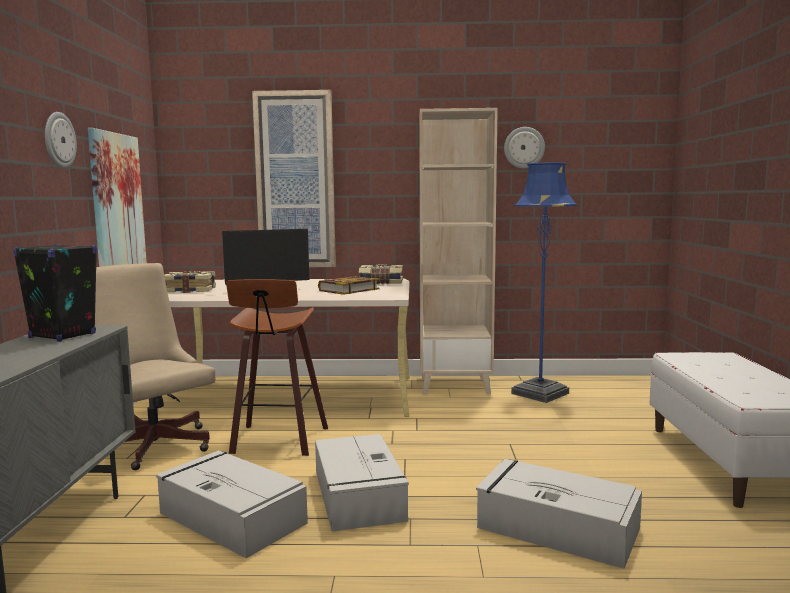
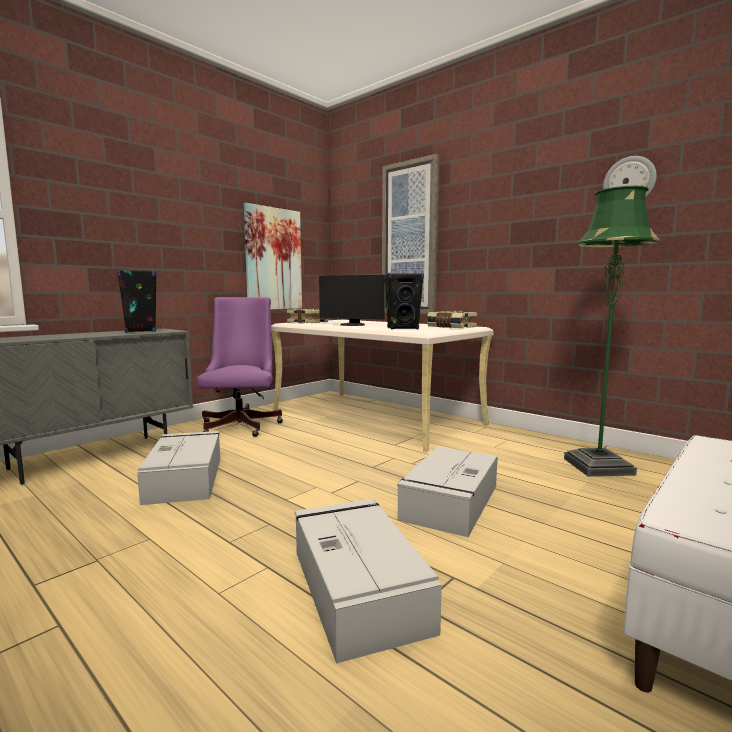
camera: 40 degrees right, 0 degrees up
wall clock [45,112,77,169] -> none
beige office chair [95,263,215,470] -> purple office chair [197,297,283,437]
stool [226,279,328,456] -> none
grey storage box [315,434,409,532] -> grey storage box moved to [397,447,497,537]
book [318,276,379,295] -> black speaker [384,273,424,330]
beige bookcase [419,108,498,394] -> none
blue floor lamp [511,162,577,403] -> green floor lamp [564,186,660,477]

